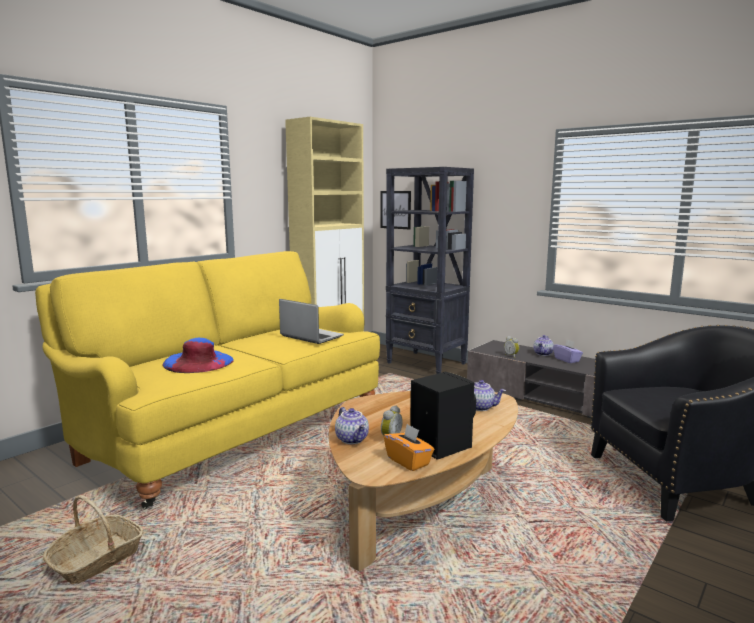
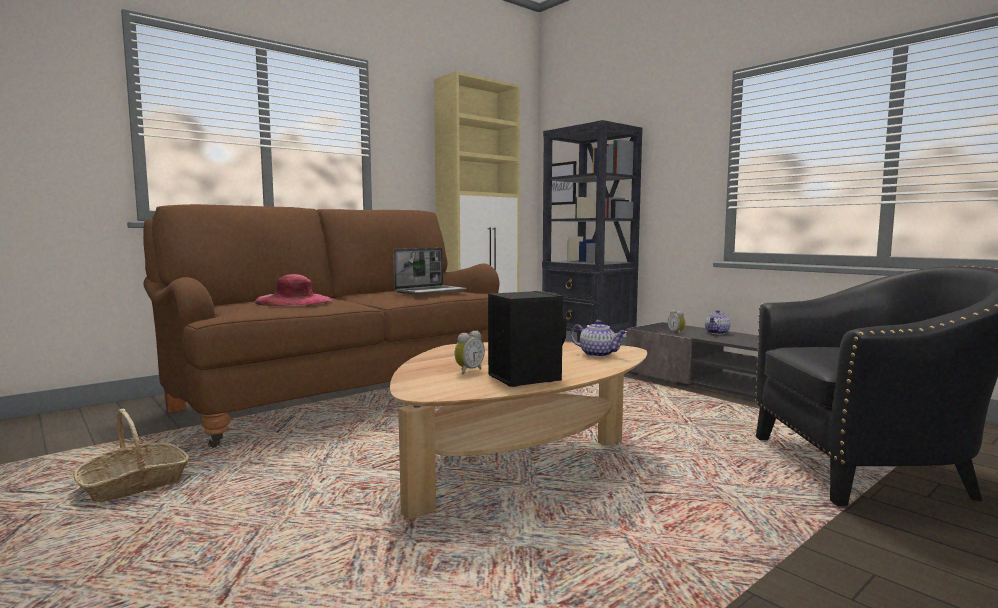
camera: 10 degrees right, 5 degrees down
yellow sofa [35,251,380,509] -> brown sofa [143,204,500,448]
blue hat [162,338,234,373] -> pink hat [254,274,332,306]
laptop [279,299,344,344] -> laptop turned 90 degrees clockwise [393,248,467,295]
teapot [335,407,369,444] -> none
orange tissue box [384,424,435,471] -> none
purple tissue box [553,339,583,363] -> none

